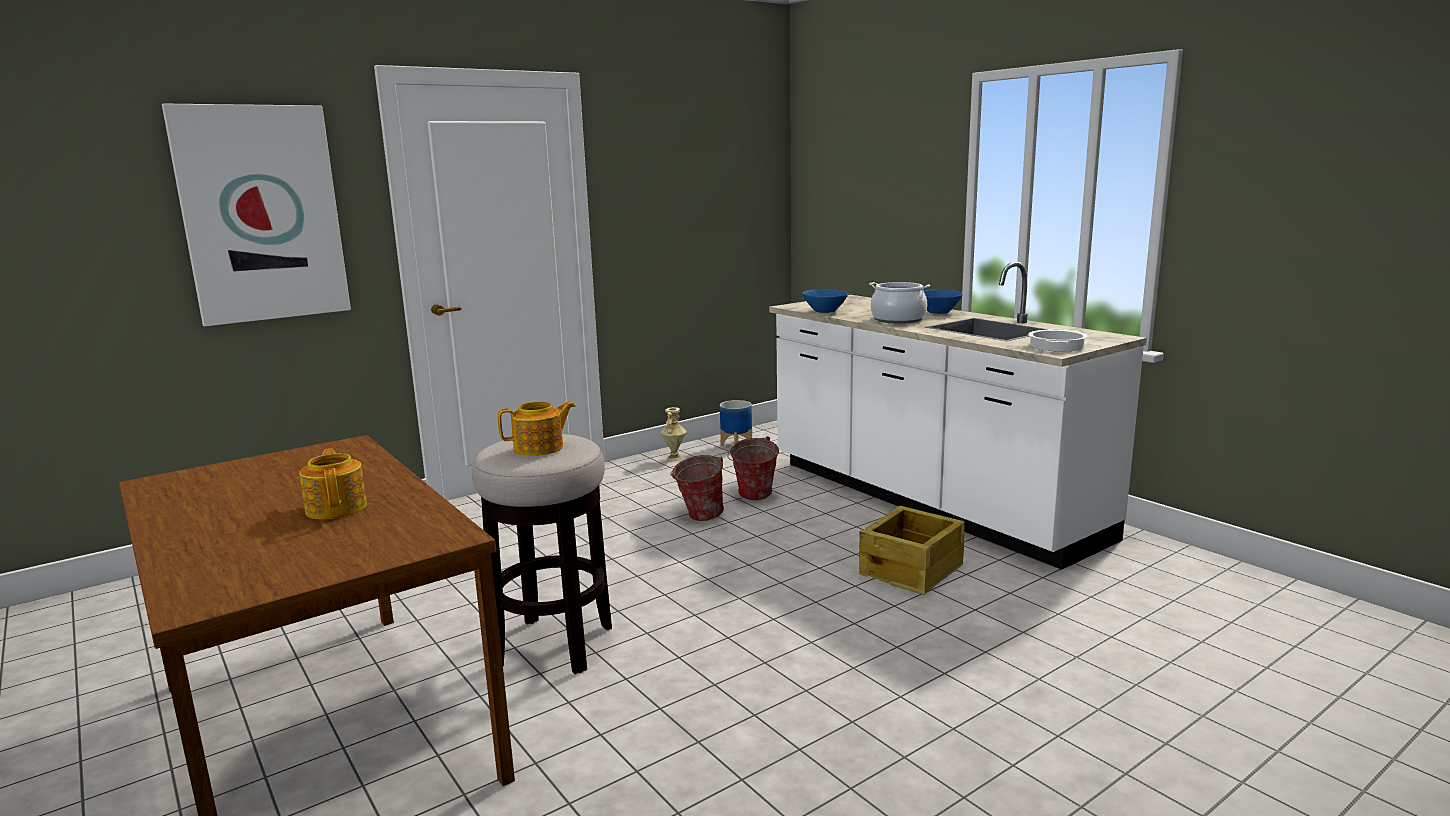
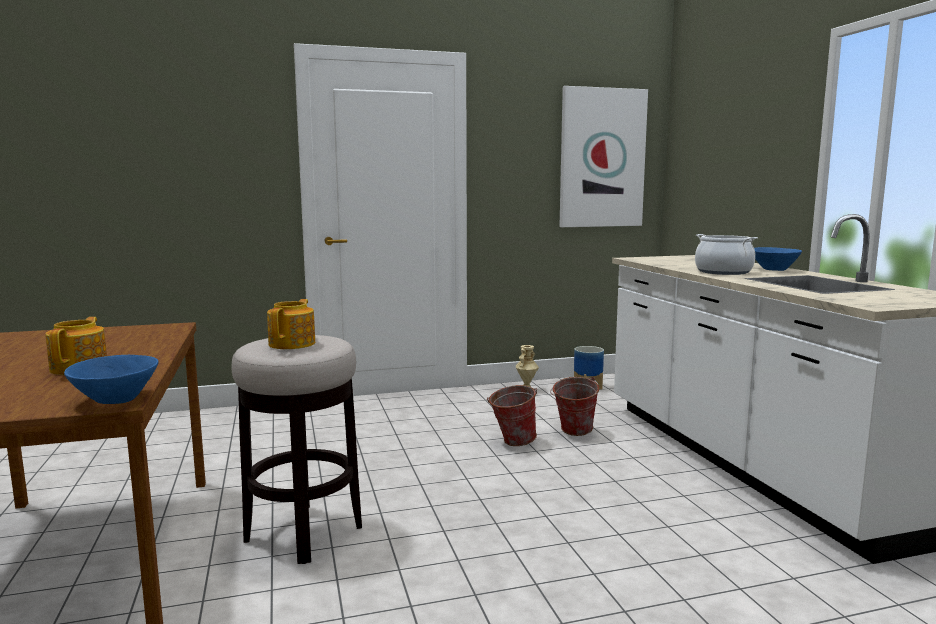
camera: 20 degrees right, 5 degrees down
picture [162,104,351,326] -> picture moved to [559,86,648,227]
teapot [498,401,576,456] -> teapot turned 75 degrees counterclockwise [267,299,315,349]
blue bowl [802,290,849,313] -> blue bowl moved to [64,355,158,404]
crate [859,506,965,595] -> none
cooking pot [1028,329,1087,351] -> none

